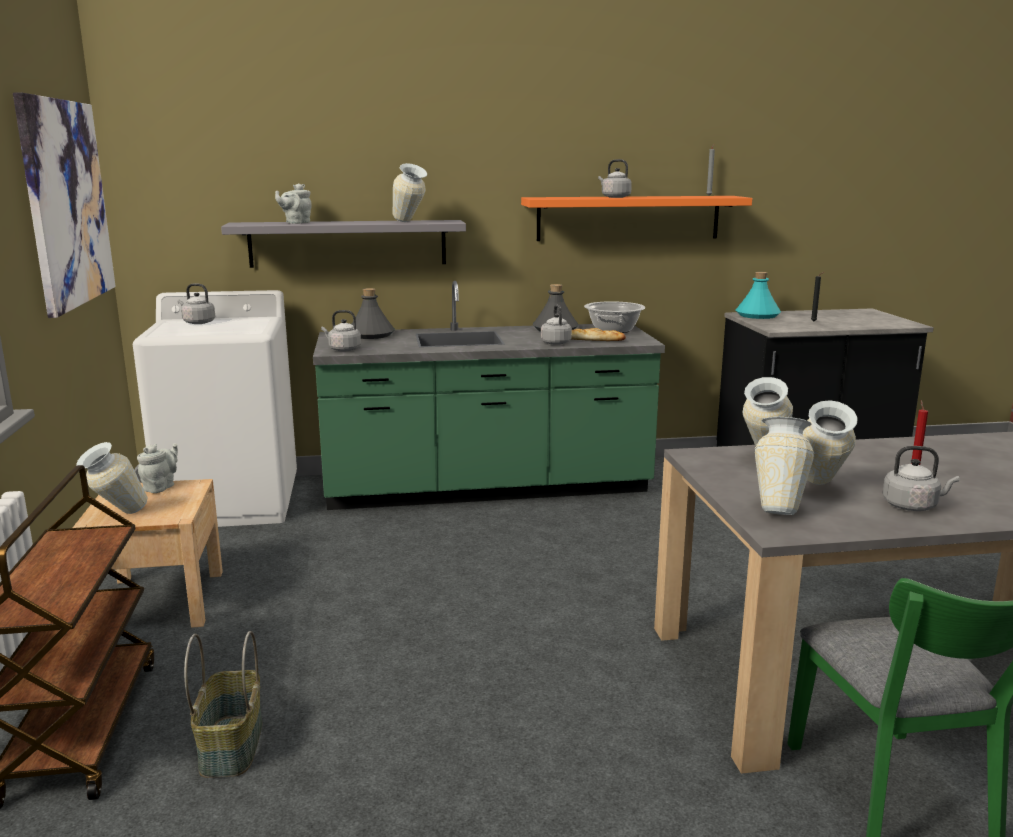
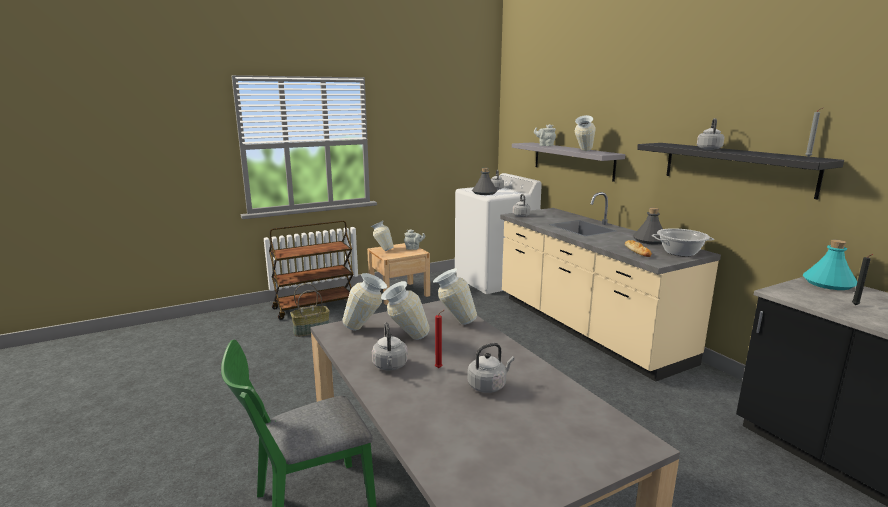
camera: 70 degrees right, 0 degrees up
picture [13,92,116,318] -> none
green counter [313,281,665,510] -> beige counter [500,192,721,382]
grey bottle [352,288,395,339] -> grey bottle moved to [472,168,498,195]
orange shelf [521,196,752,241] -> black shelf [637,143,844,199]
grey kettle [541,305,572,345] -> grey kettle moved to [468,343,515,393]

